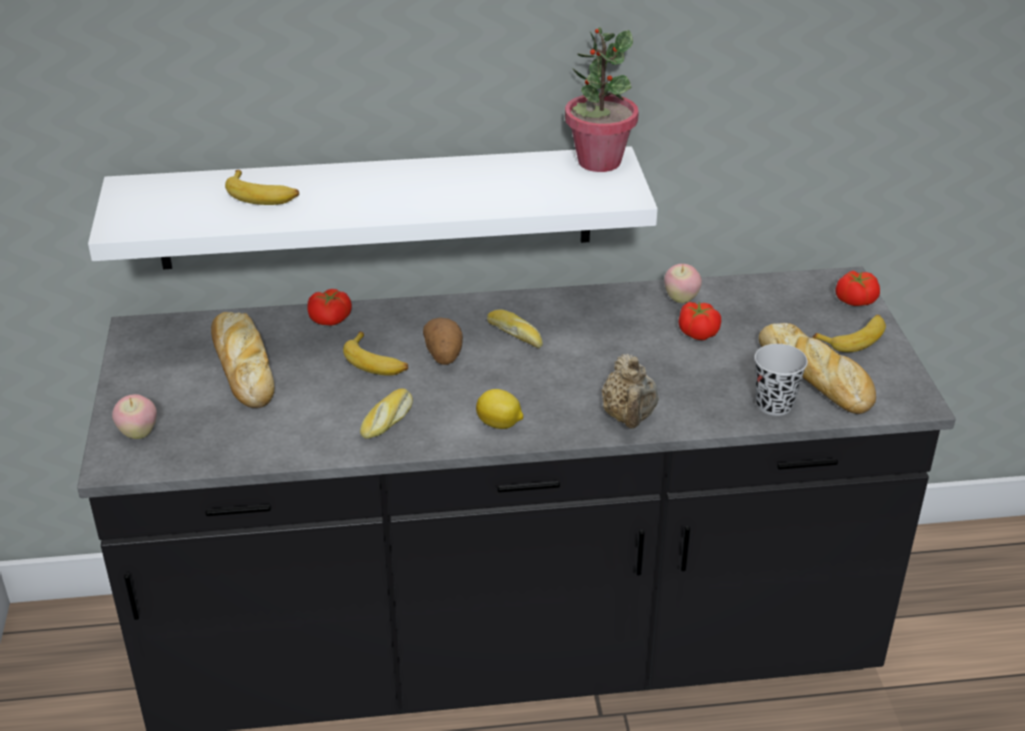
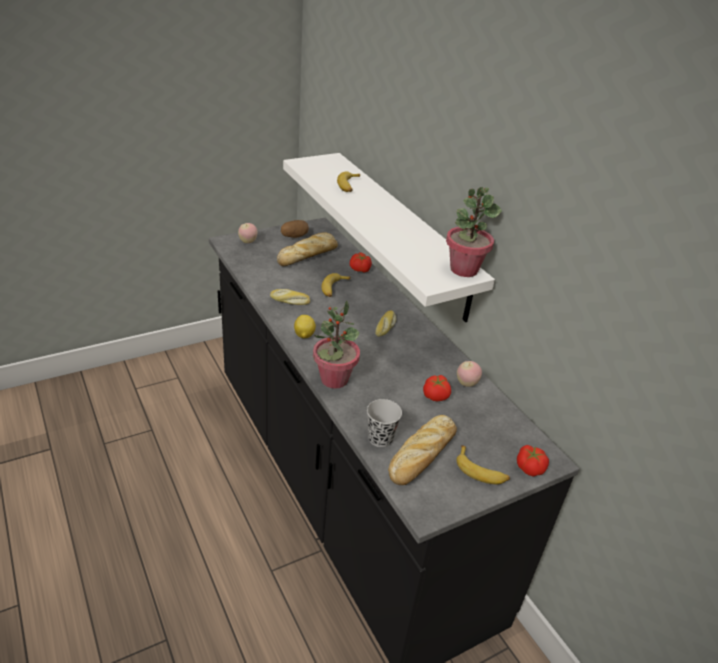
camera: 65 degrees right, 0 degrees up
potato [423,318,463,365] -> potato moved to [281,220,309,238]
beige teapot [602,354,659,429] -> potted plant [313,301,360,389]

